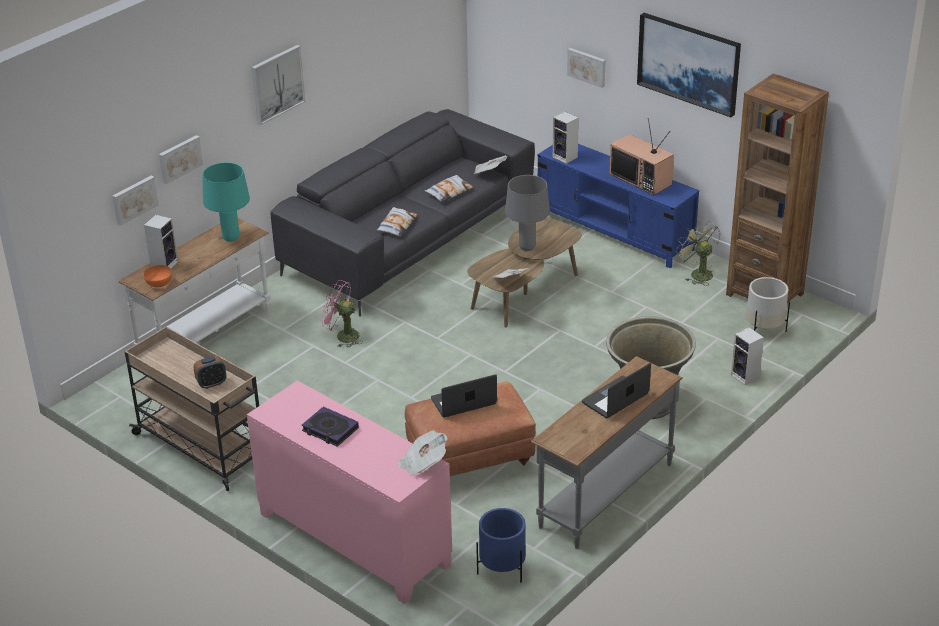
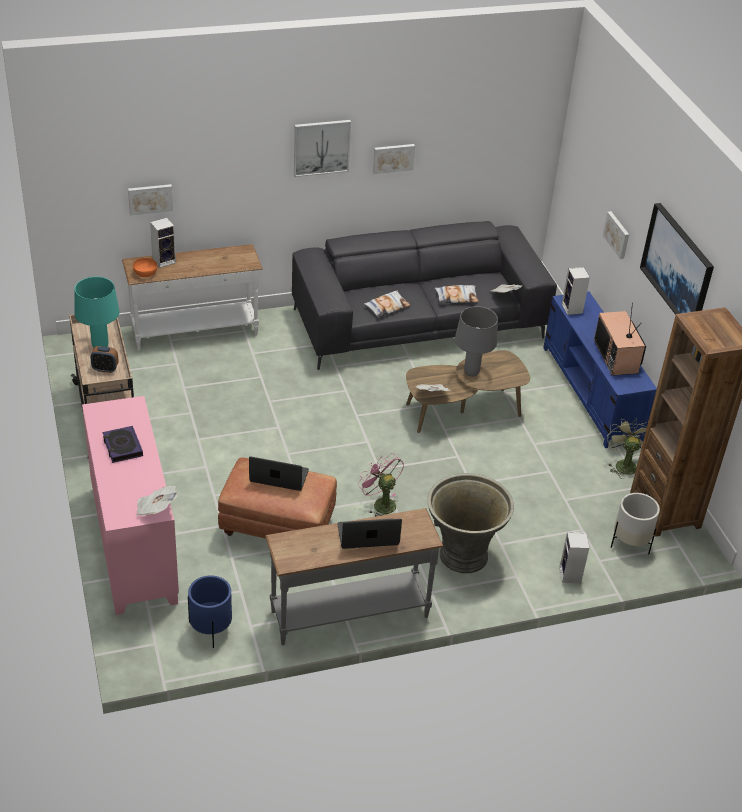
camera: 30 degrees right, 5 degrees up
picture [159,135,203,184] -> picture moved to [373,144,415,174]
turquoise table lamp [202,162,250,242] -> turquoise table lamp moved to [74,277,120,348]
pink fan [320,280,363,348] -> pink fan moved to [358,453,404,516]

